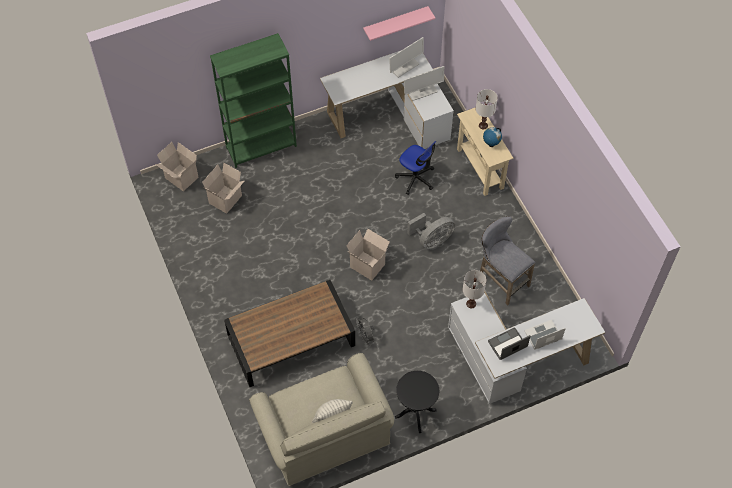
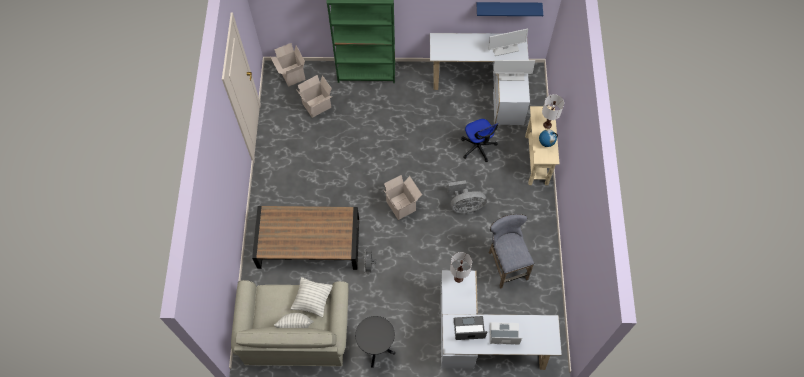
camera: 25 degrees right, 5 degrees up
pink shelf [363,6,435,41] -> blue shelf [476,2,543,16]
none -> pillow [291,277,333,317]

